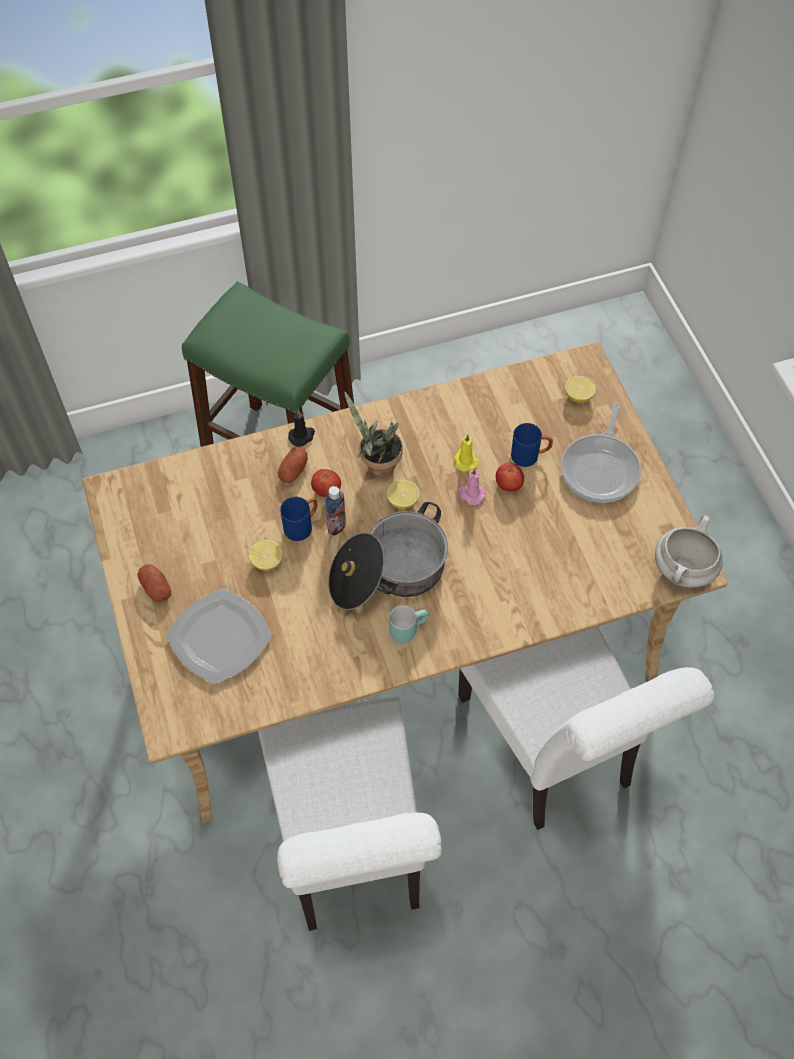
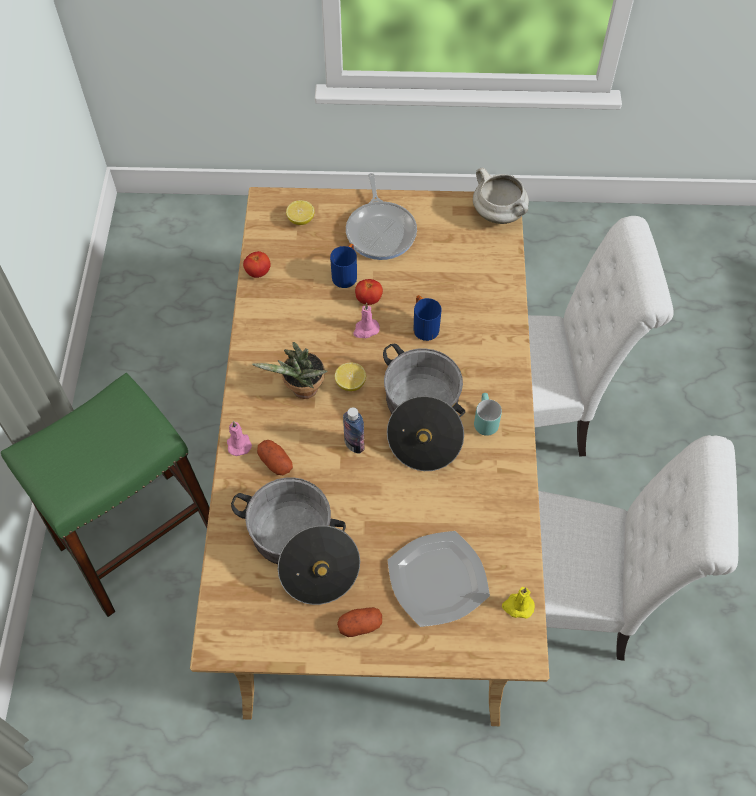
camera: 70 degrees left, 0 degrees up
lemon [249,540,283,571] -> none
blue mug [280,497,317,541] -> blue mug moved to [414,295,441,341]
black candle [288,409,315,446] -> pink candle [227,421,252,456]
tomato [311,469,341,497] -> tomato moved to [243,251,270,278]
yellow candle [454,435,479,472] -> yellow candle moved to [502,587,535,619]
frying pan [561,403,641,503] -> frying pan turned 45 degrees clockwise [346,173,417,260]
none -> cooking pot [231,478,360,605]

